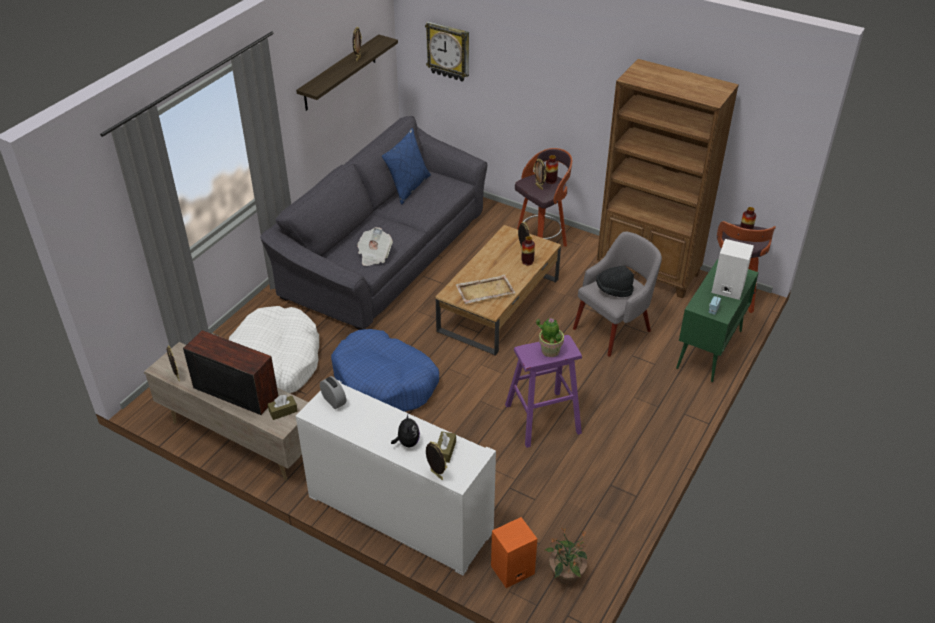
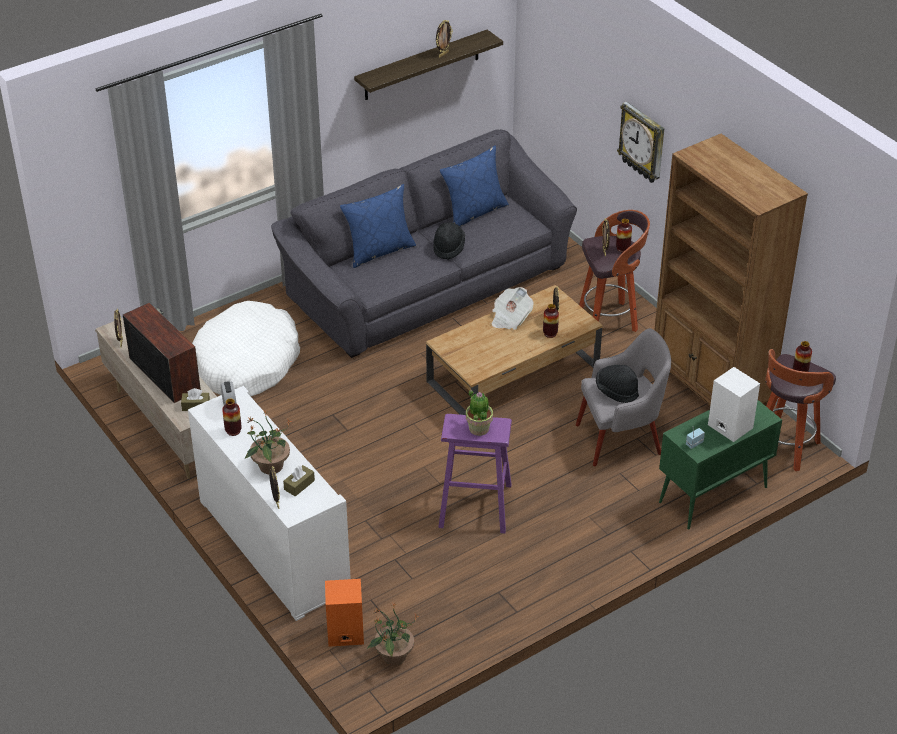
camera: 25 degrees right, 0 degrees up
blue dog bed [331,329,439,412] -> none
newspaper [357,227,393,266] -> newspaper moved to [492,287,533,330]
plush toy [391,414,420,448] -> potted plant [245,411,292,474]
wall clock [425,21,469,82] -> wall clock moved to [617,102,664,183]
beige tray [455,275,515,304] -> none
none -> vase [222,399,242,436]
none -> blue pillow [340,184,416,268]
none -> black hat [433,222,465,260]

